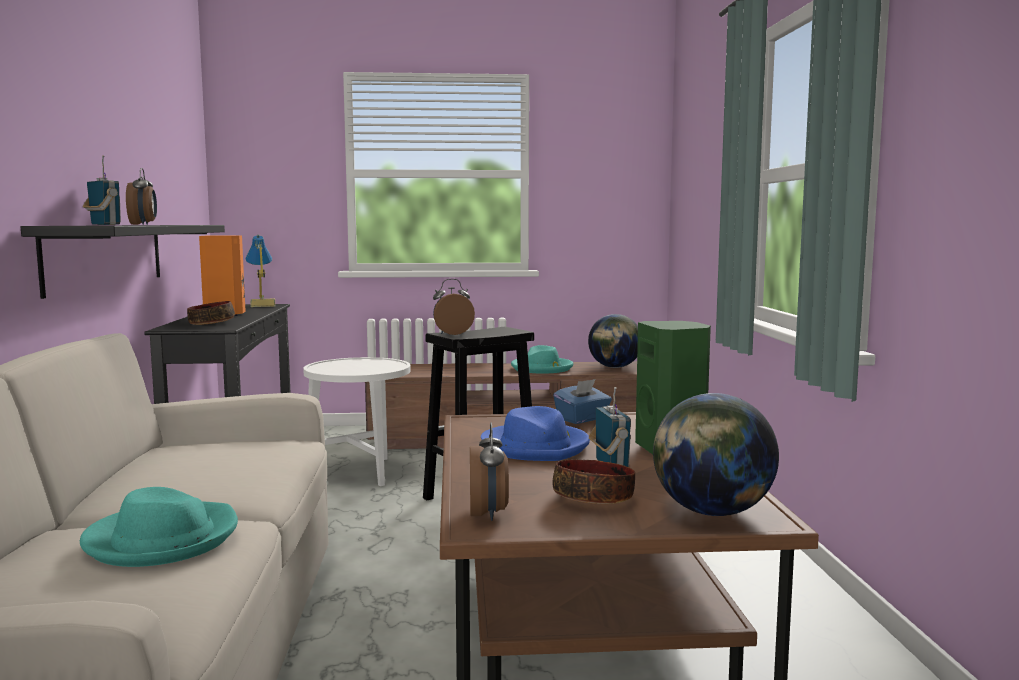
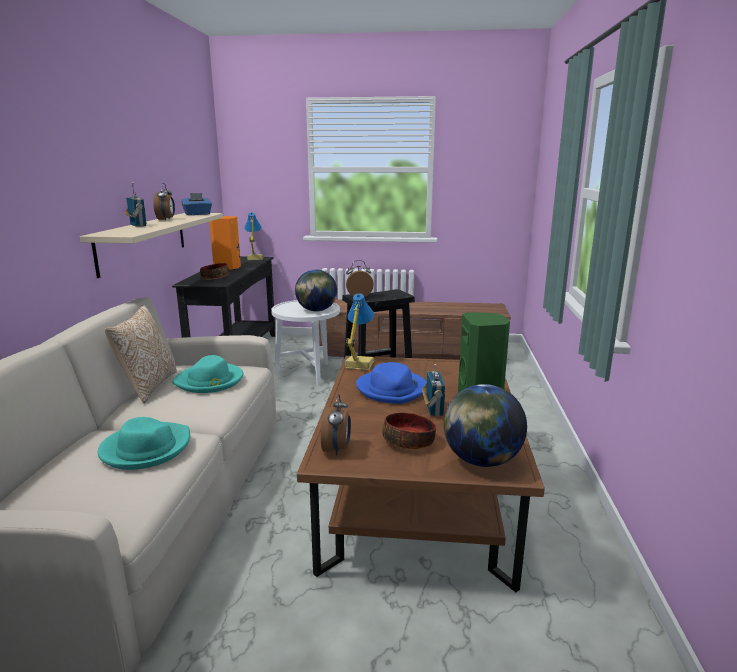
camera: 10 degrees right, 10 degrees up
black shelf [21,225,225,299] -> beige shelf [80,213,223,278]
turquoise hat [511,345,573,374] -> turquoise hat moved to [172,355,243,393]
blue tissue box [553,379,612,424] -> blue tissue box moved to [181,193,212,215]
globe [588,314,638,368] -> globe moved to [295,269,337,311]
none -> pillow [105,305,177,403]
none -> table lamp [345,293,374,370]

